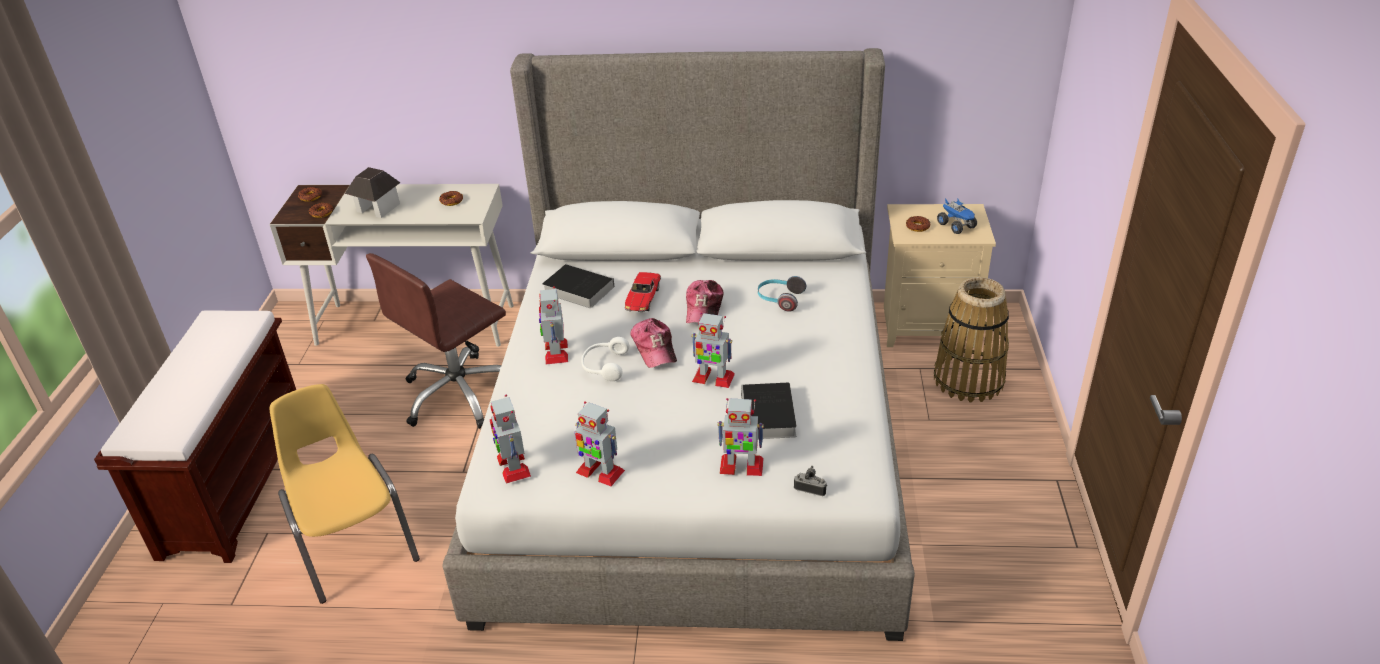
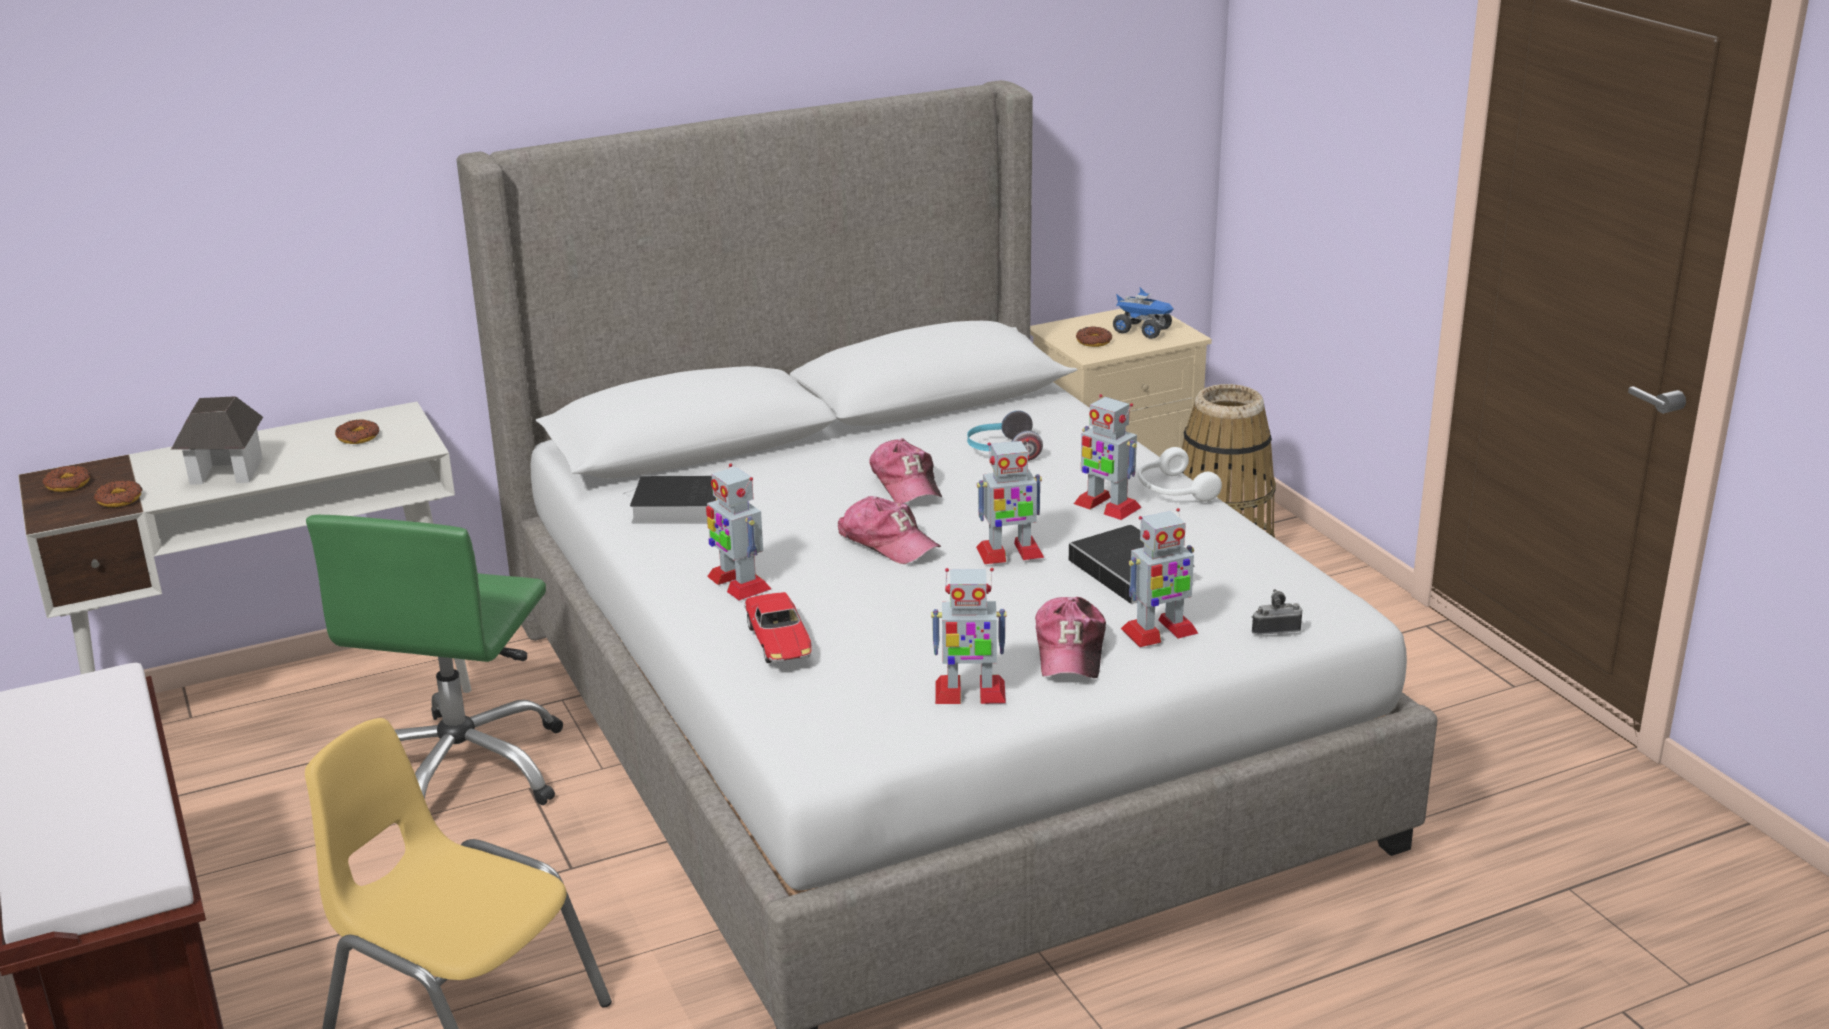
camera: 30 degrees left, 10 degrees down
brown office chair [366,253,506,429] -> green office chair [306,515,563,805]
toy robot [490,394,531,484] -> toy robot moved to [1074,394,1142,520]
white headphones [581,337,629,381] -> white headphones moved to [1138,447,1222,502]
toy car [624,272,661,312] -> toy car moved to [744,592,812,663]
none -> cap [1035,597,1106,678]

